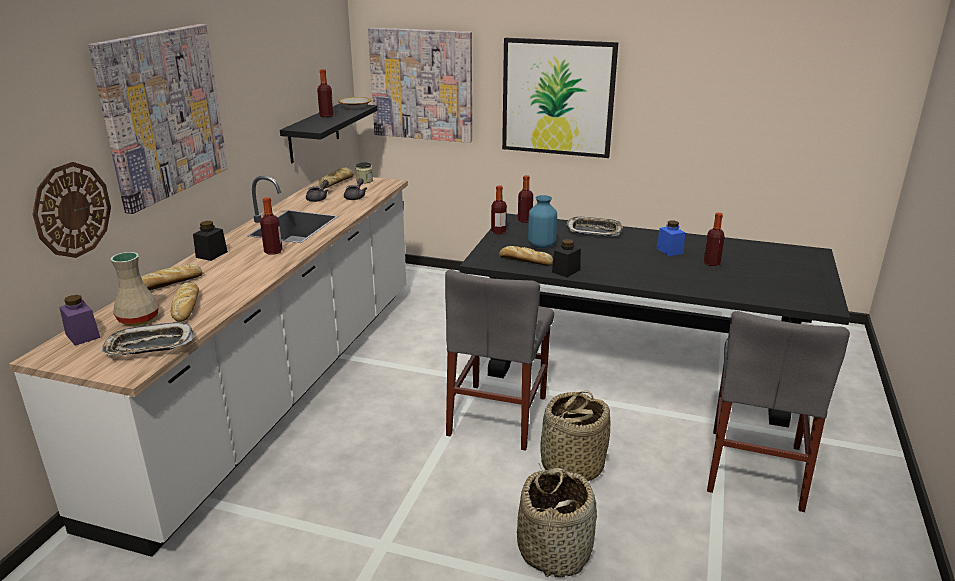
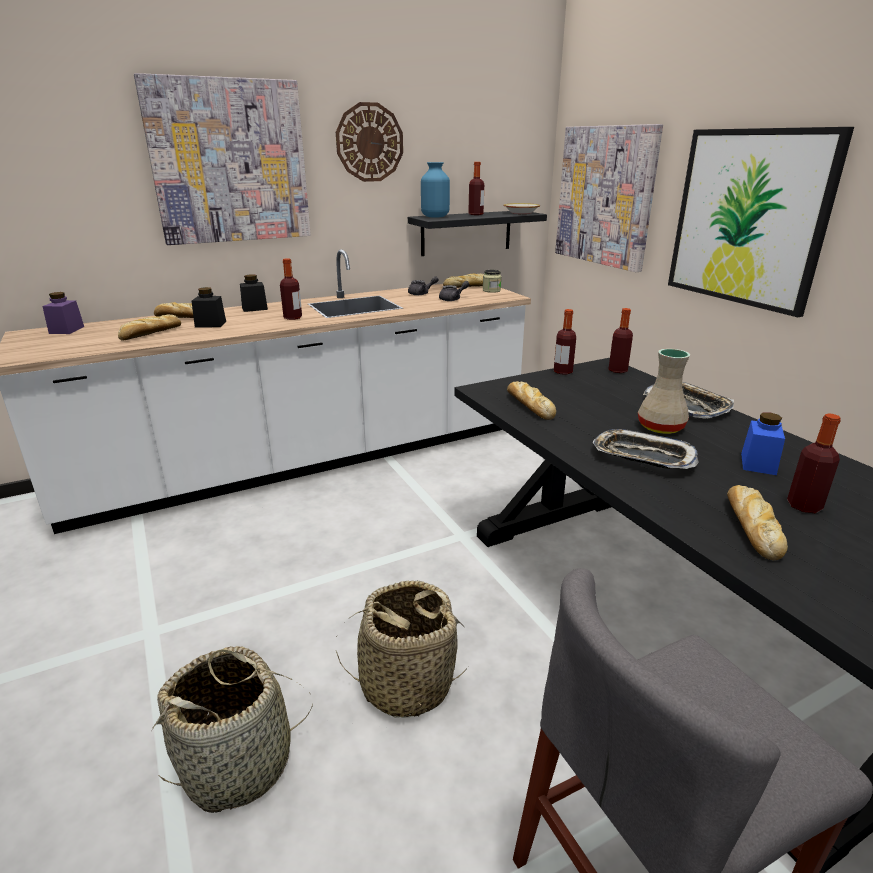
camera: 45 degrees right, 0 degrees up
wall clock [33,162,111,258] -> wall clock moved to [336,102,403,182]
tray [101,322,194,355] -> tray moved to [593,429,699,469]
beige vase [110,252,159,326] -> beige vase moved to [638,349,690,434]
grey chair [445,270,554,451] -> none
blue vase [528,195,557,248] -> blue vase moved to [421,162,450,218]
black jar [552,239,581,277] -> black jar moved to [191,287,226,328]
none -> bread [727,485,788,560]

